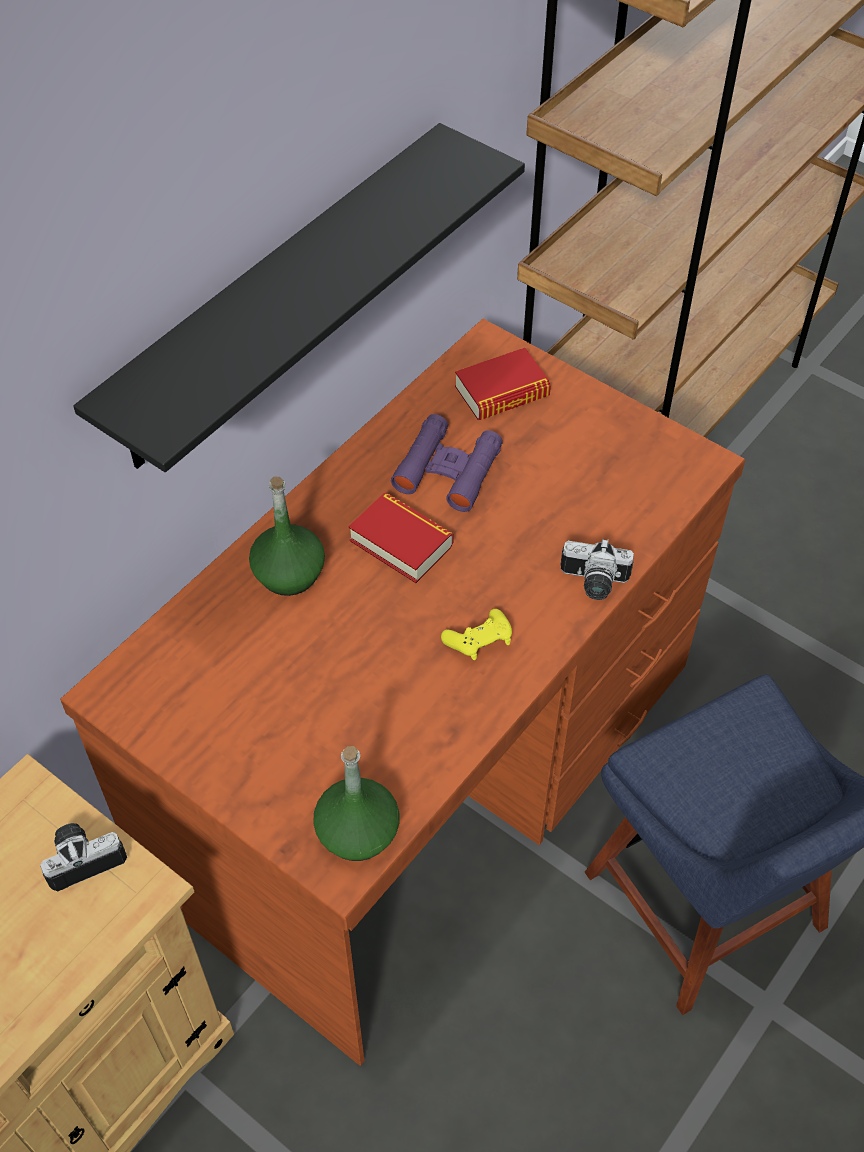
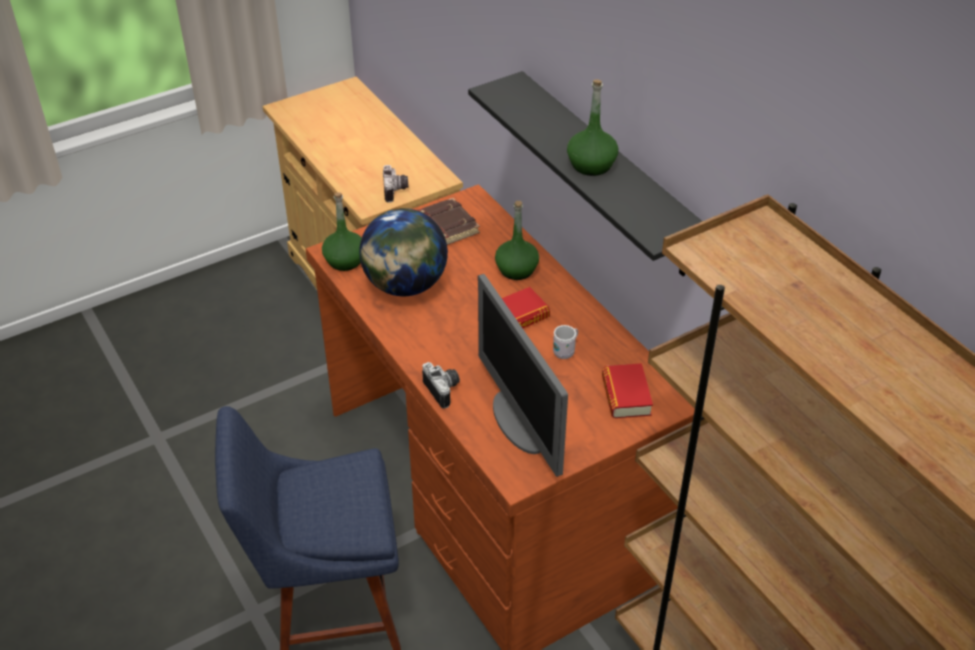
camera: 110 degrees right, 10 degrees down
purple binoculars [391,414,503,512] -> white mug [553,325,578,359]
yellow game controller [441,609,512,660] -> none
camera [560,539,634,600] -> camera turned 120 degrees clockwise [422,362,460,409]
none -> globe [359,208,448,296]
none -> brown book [417,198,480,245]
none -> monitor [478,274,568,477]
none -> green bottle [567,79,618,176]

